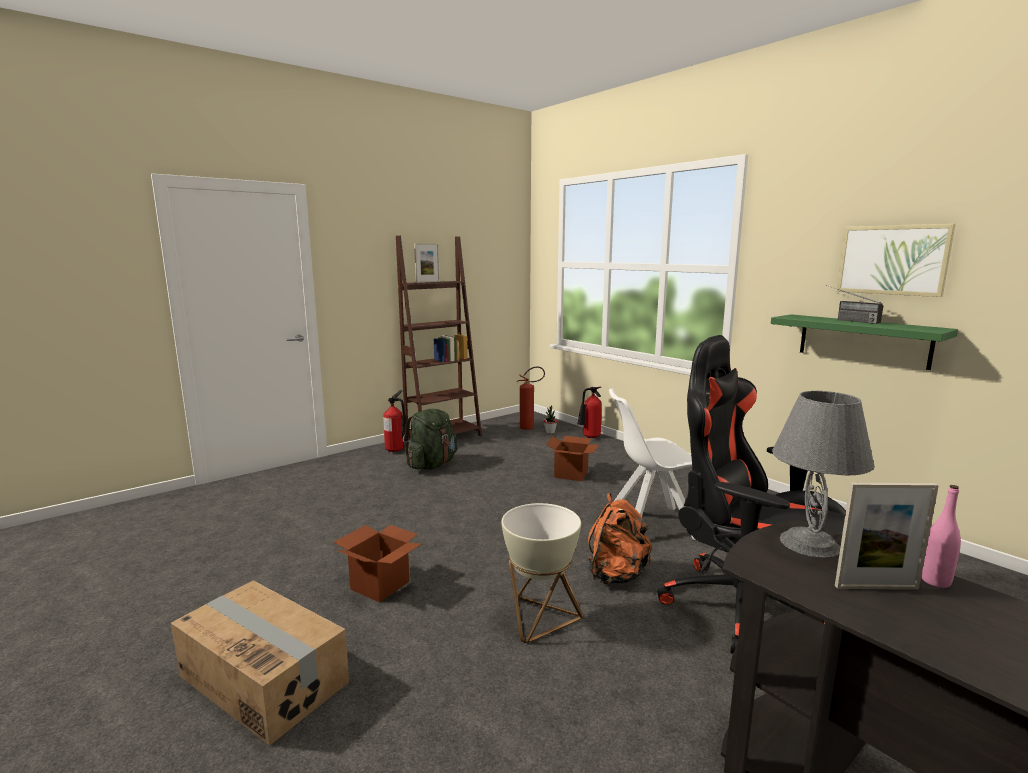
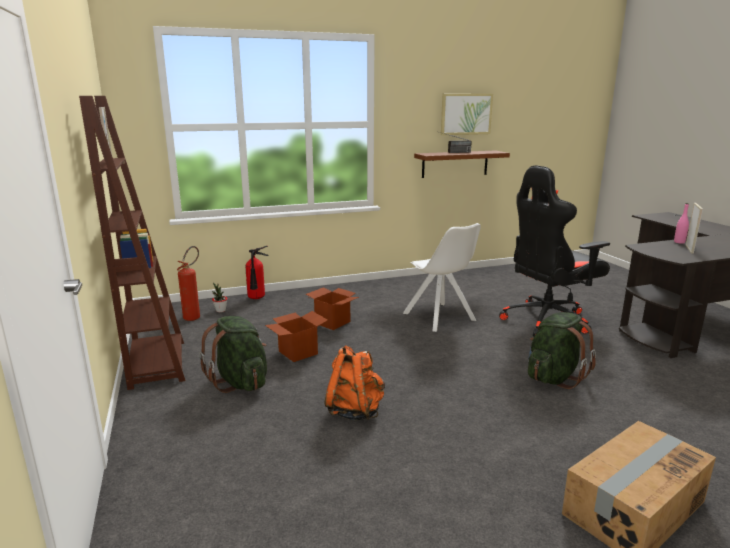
camera: 70 degrees left, 5 degrees up
cardboard box [334,525,421,603] -> cardboard box moved to [265,311,328,362]
fire extinguisher [383,390,410,452] -> none
planter [501,503,583,643] -> green backpack [528,312,596,389]
orange backpack [588,493,652,584] -> orange backpack moved to [324,345,385,421]
white chair [609,389,696,540] -> white chair turned 45 degrees counterclockwise [403,223,481,332]
green shelf [771,314,958,370] -> brown shelf [414,151,510,178]
grey table lamp [772,391,875,558] -> none

